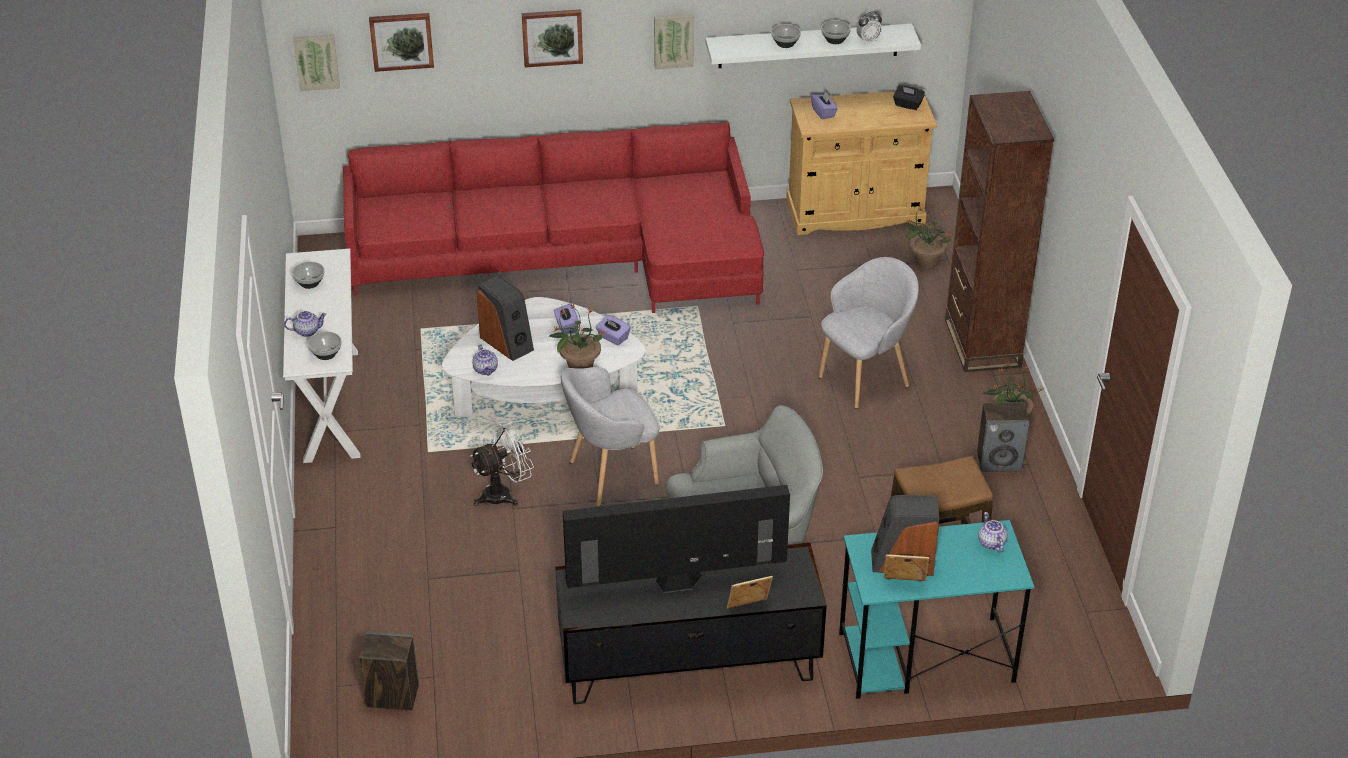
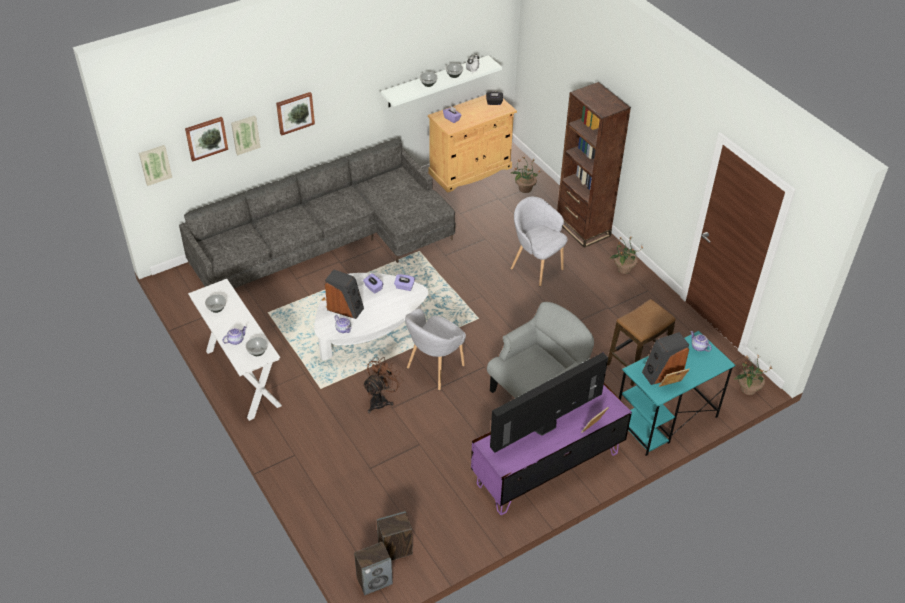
camera: 25 degrees left, 5 degrees up
red sofa [343,122,764,313] -> grey sofa [179,138,455,288]
white fan [470,420,534,506] -> brown fan [362,357,403,413]
potted plant [548,303,608,369] -> potted plant moved to [735,354,771,395]
black tv stand [555,543,827,704] -> purple tv stand [471,383,632,515]
picture [654,13,694,69] -> picture moved to [231,115,261,155]
grey armchair [819,257,919,409] -> grey armchair turned 75 degrees counterclockwise [510,196,568,287]
speaker [977,402,1029,472] -> speaker moved to [354,542,393,596]

